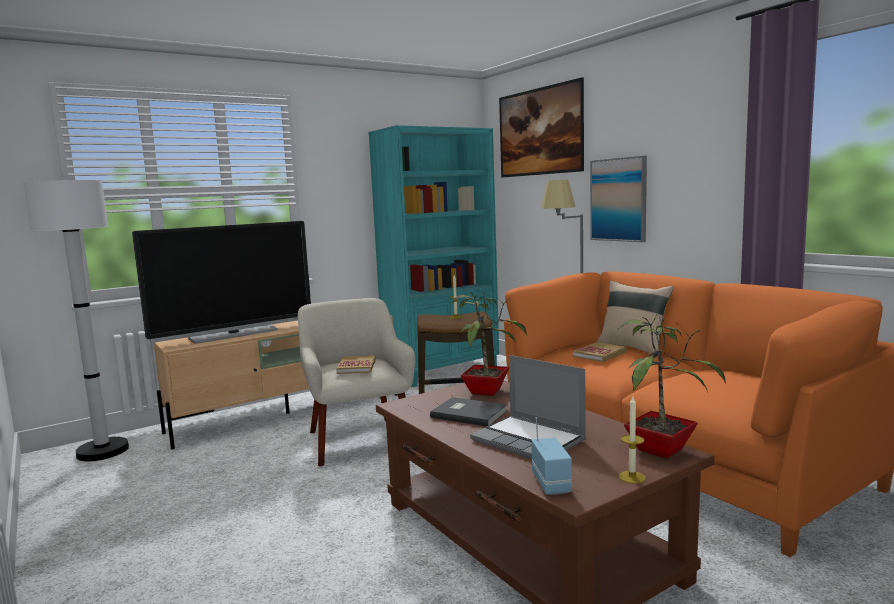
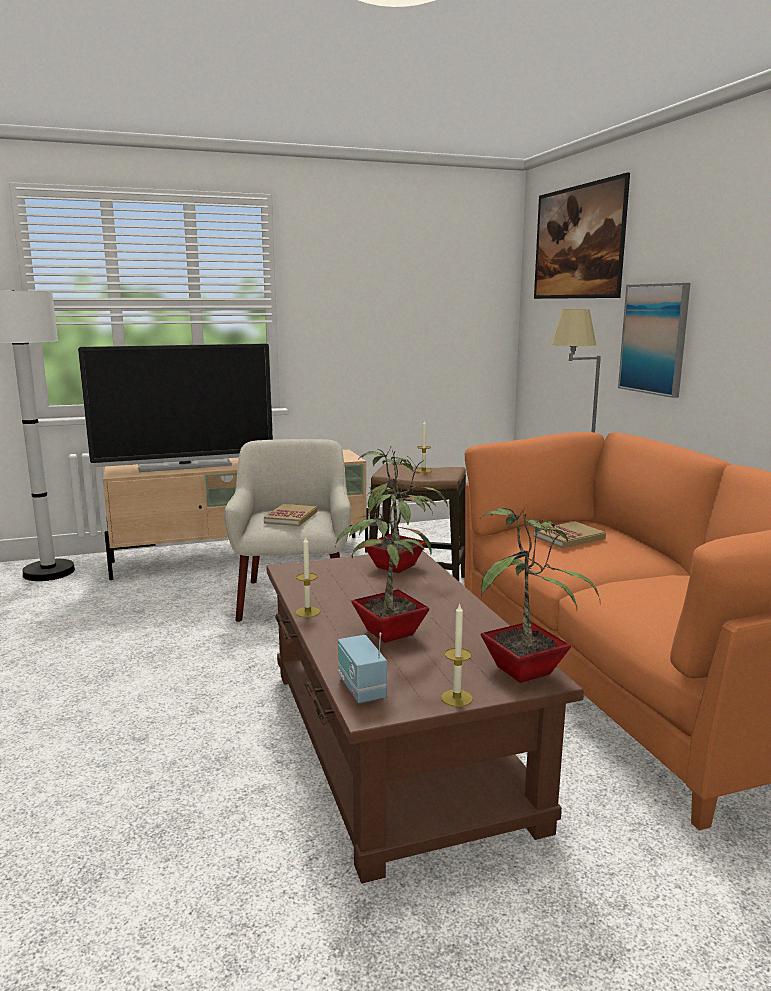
camera: 15 degrees right, 5 degrees up
turquoise bookcase [368,125,499,387] -> none
grey book [430,397,507,427] -> none
laptop [470,355,586,459] -> potted plant [335,483,436,643]
radio [532,417,572,495] -> radio turned 150 degrees clockwise [338,633,387,703]
beige pillow [598,281,674,354] -> none
none -> candle [296,537,320,618]

